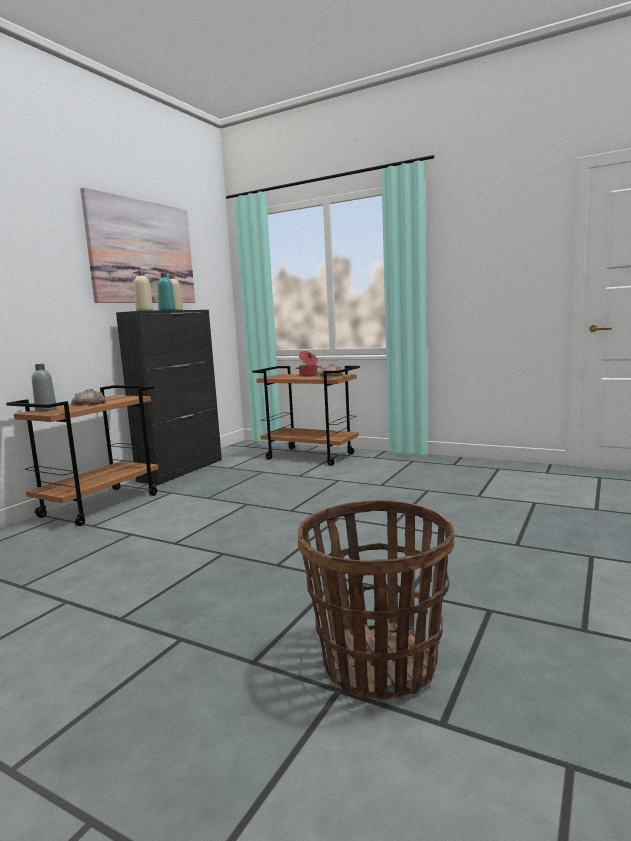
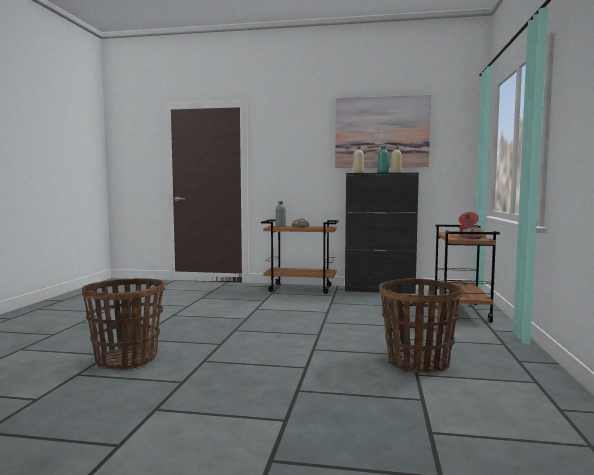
camera: 70 degrees right, 5 degrees down
none -> basket [379,278,463,373]

